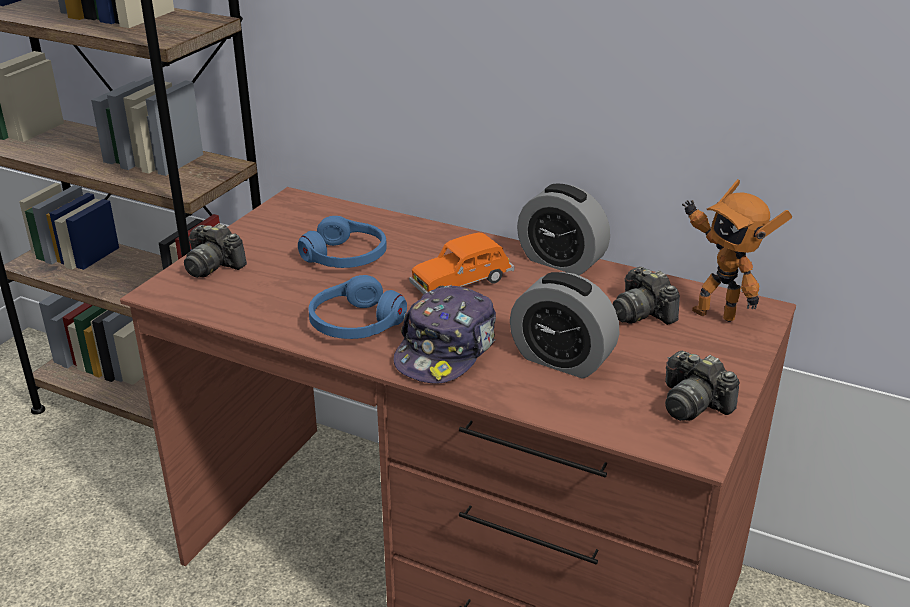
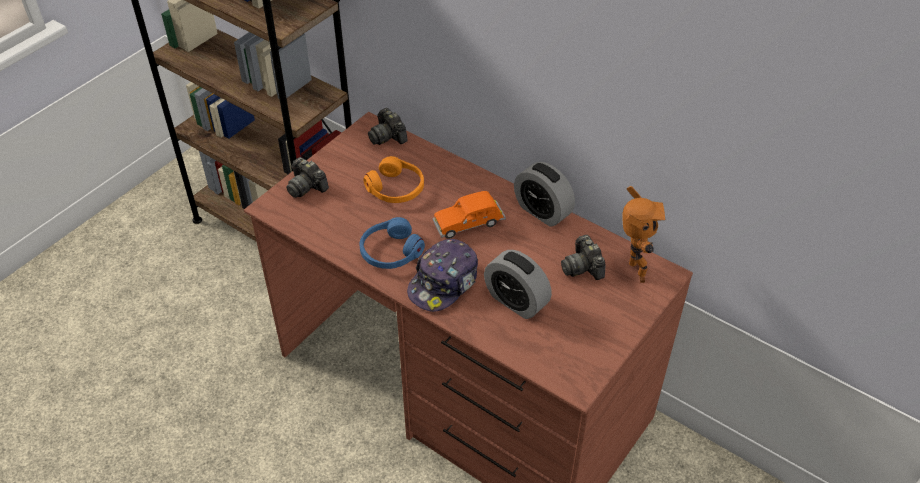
camera: 10 degrees right, 15 degrees up
blue headphones [298,216,387,268] -> orange headphones [363,156,424,203]
camera [665,350,740,421] -> camera moved to [368,108,408,145]
toy robot [682,179,792,322] -> toy robot turned 150 degrees counterclockwise [622,186,665,283]

